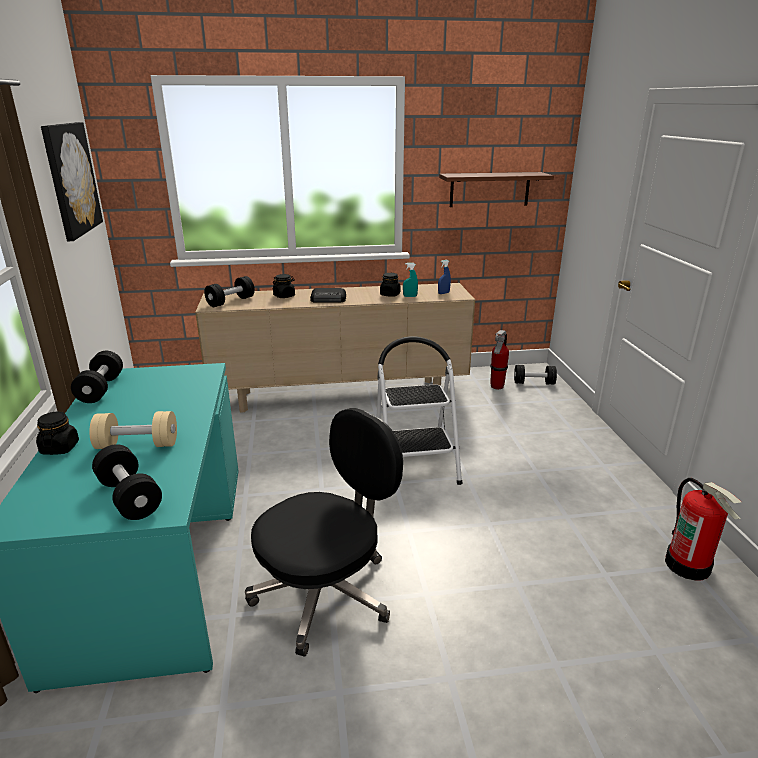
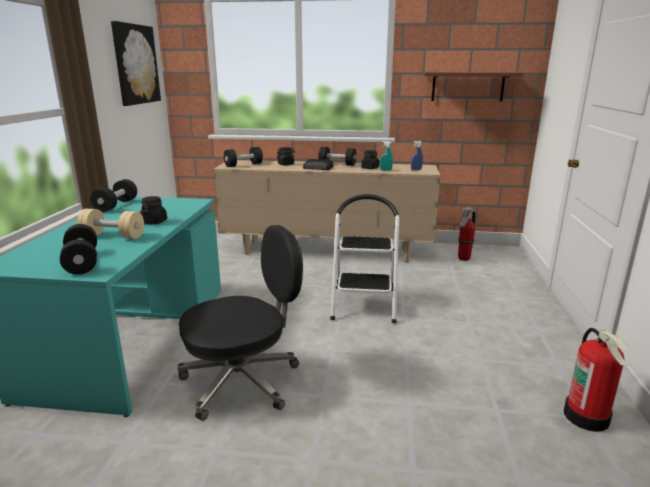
camera: 15 degrees right, 5 degrees down
black jar [36,412,79,455] -> black jar moved to [140,196,167,224]
black dumbbell [514,365,557,384] -> black dumbbell moved to [318,147,356,166]

